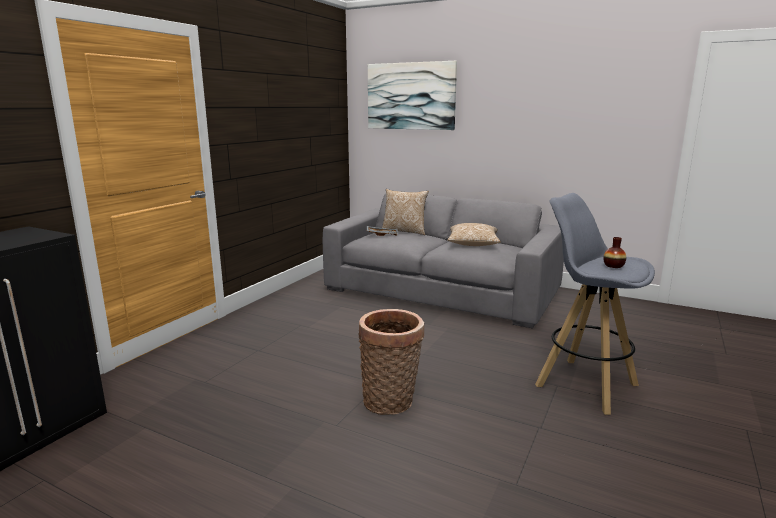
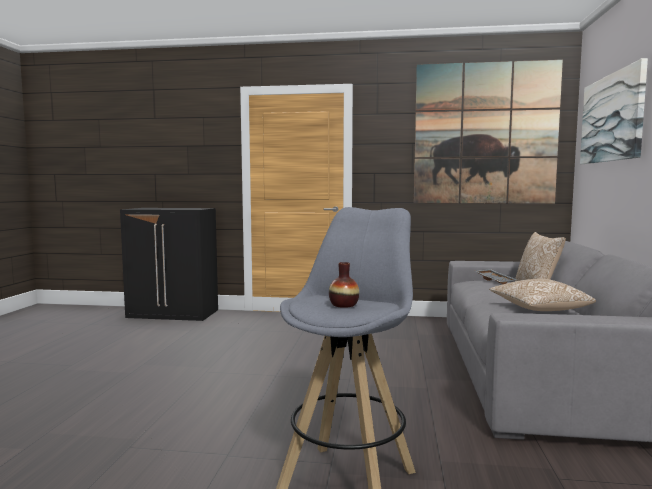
camera: 70 degrees right, 10 degrees down
basket [359,309,424,415] -> none
none -> picture [414,60,563,204]

